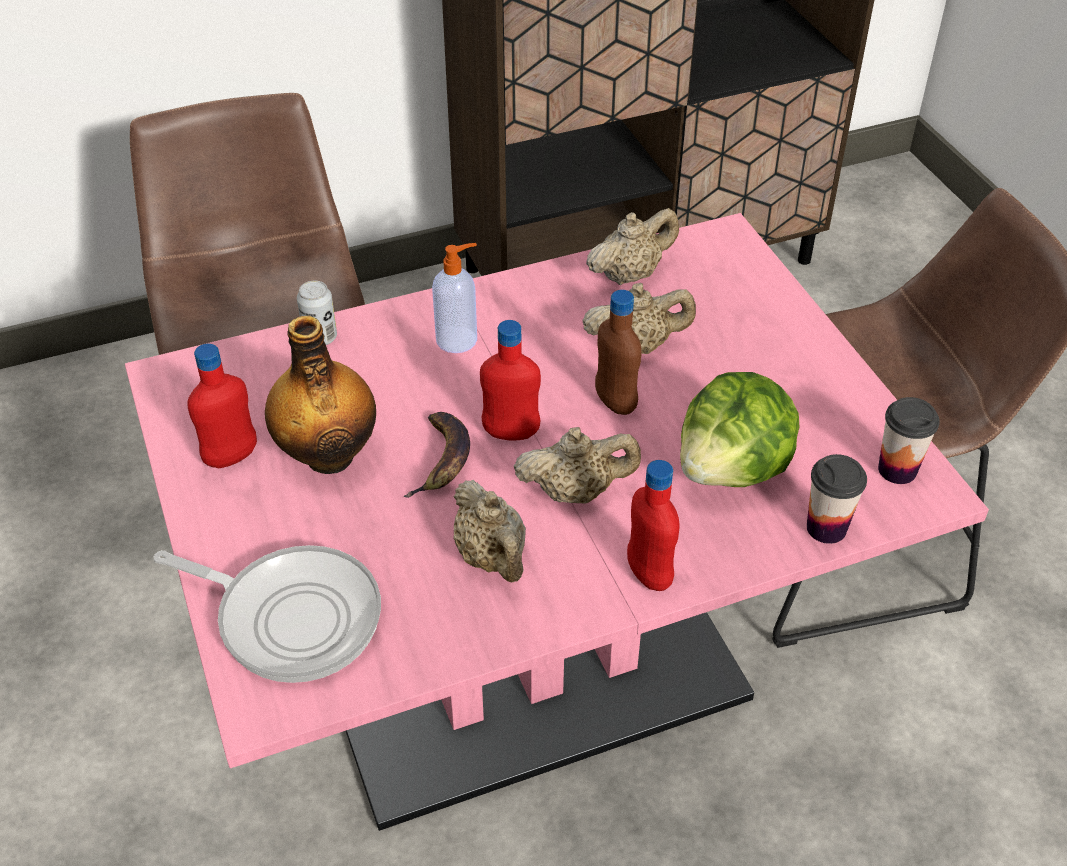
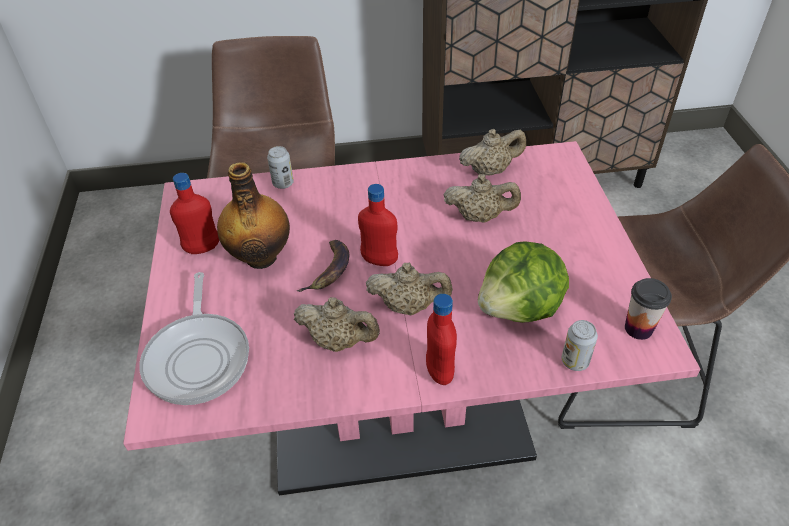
camera: 15 degrees right, 0 degrees up
frying pan [154,545,381,683] -> frying pan turned 45 degrees clockwise [139,272,249,405]
soap dispenser [432,243,477,353] -> none
beige teapot [453,480,526,583] -> beige teapot turned 60 degrees counterclockwise [294,297,380,352]
brown bottle [595,290,641,415] -> none
cup [807,454,867,544] -> can [562,320,598,371]

